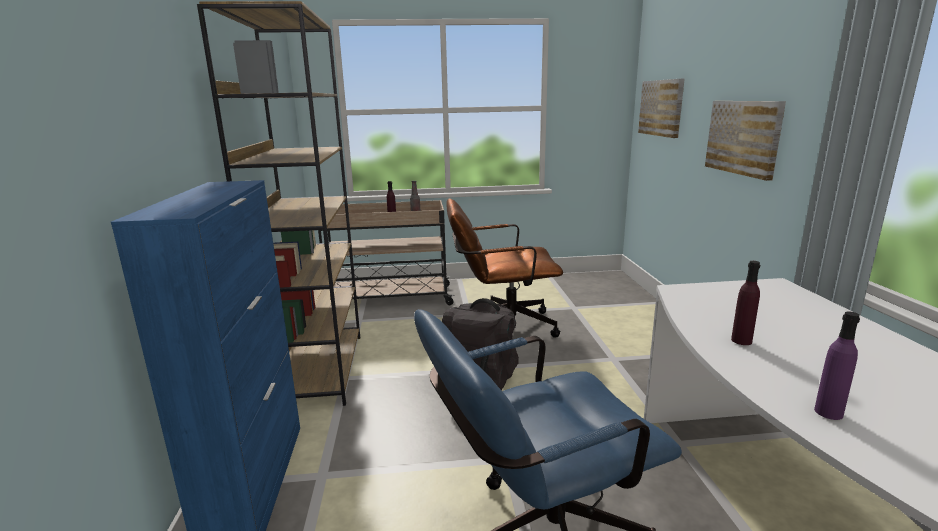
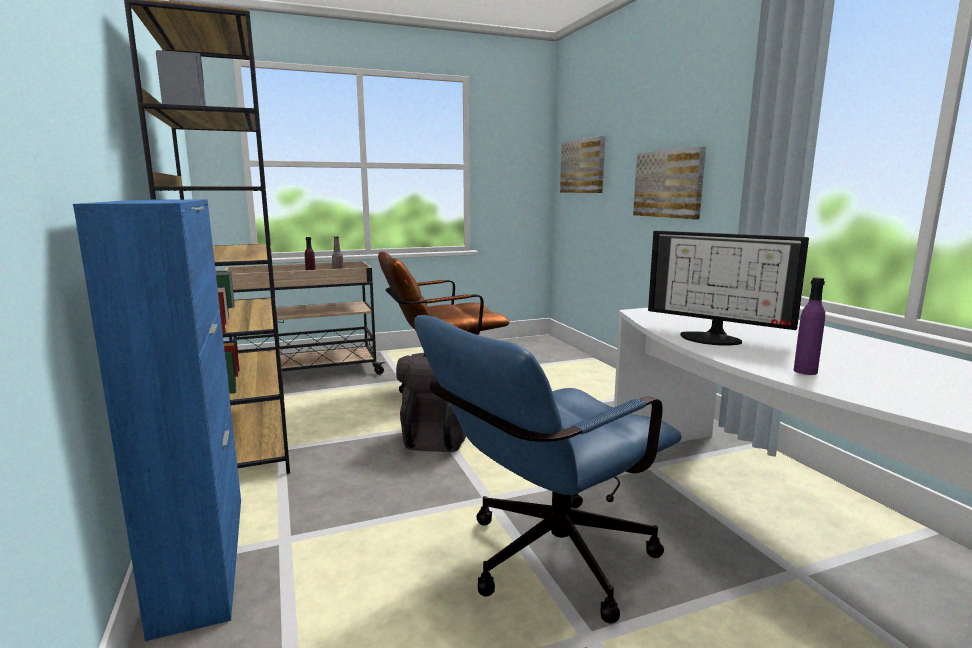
camera: 15 degrees left, 5 degrees down
purple bottle [731,261,760,345] -> monitor [648,231,809,346]

